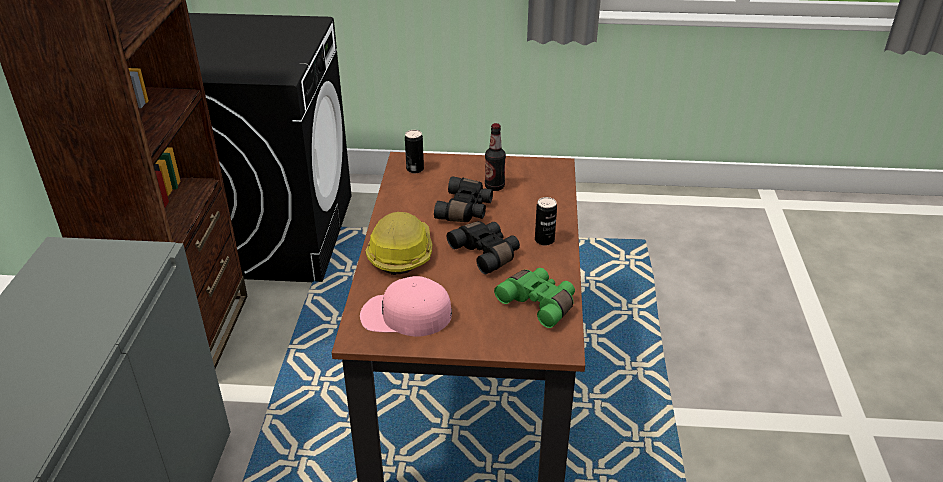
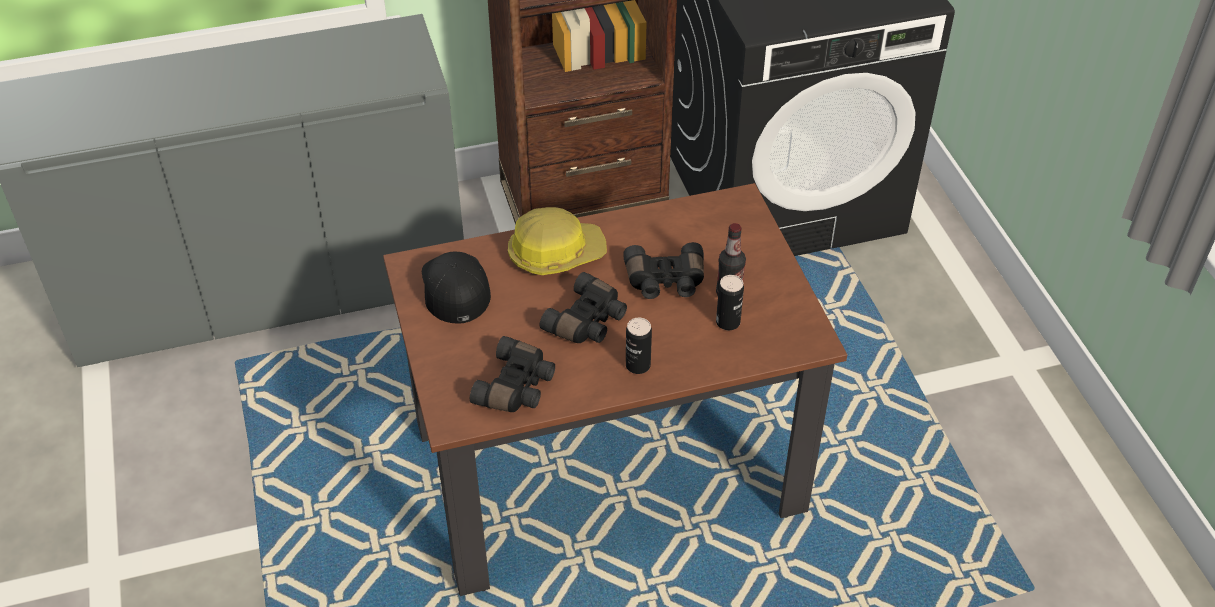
camera: 70 degrees right, 10 degrees up
pink cap [360,276,452,337] -> black cap [422,252,491,324]
can [405,130,424,173] -> can moved to [716,275,744,330]
green binoculars [494,268,575,328] -> black binoculars [470,336,555,412]

